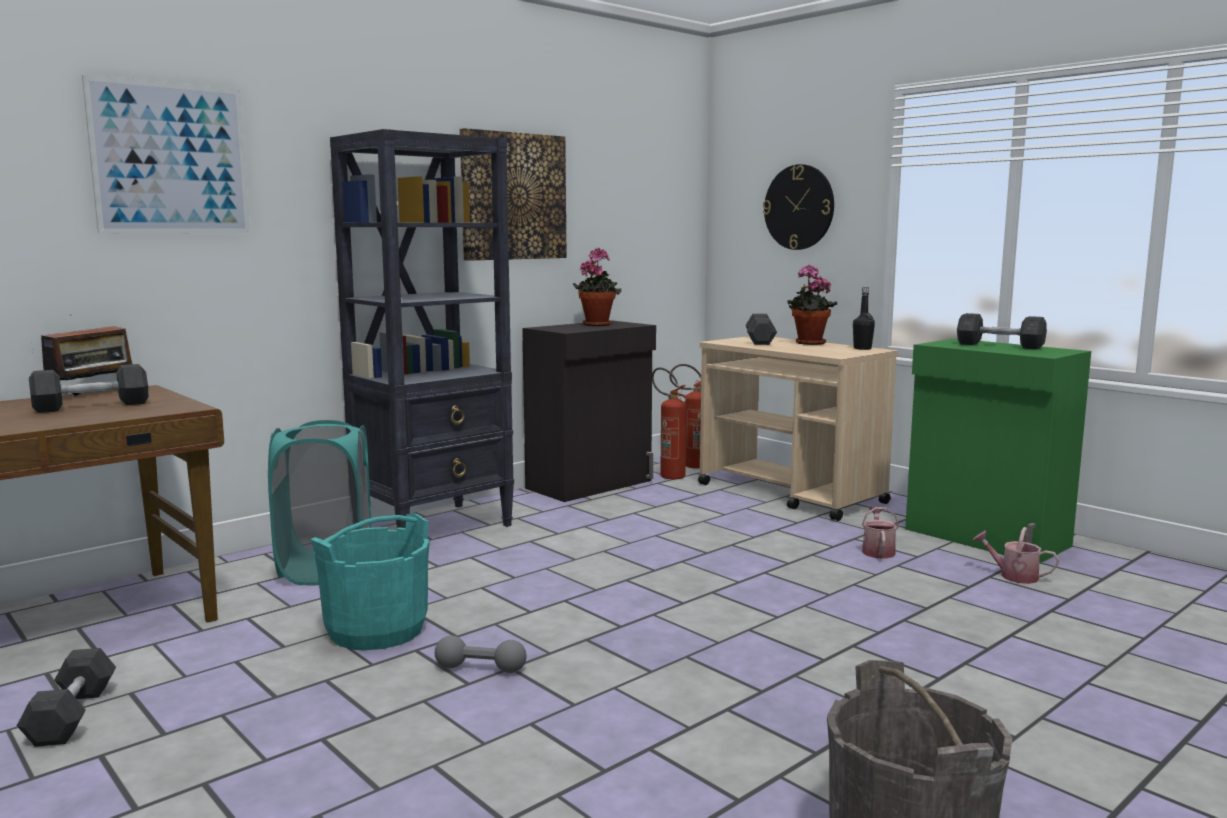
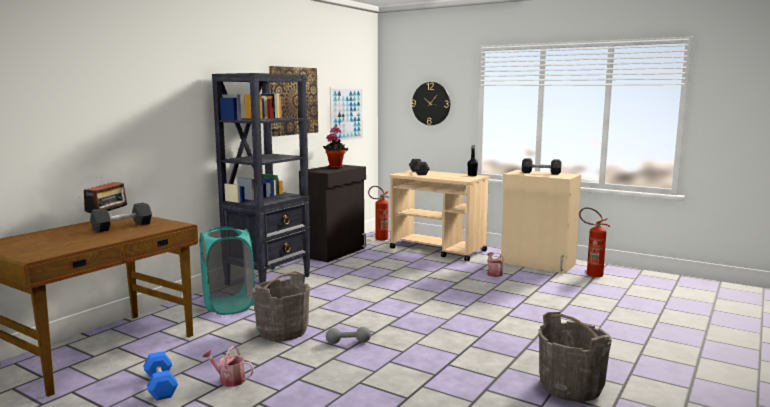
camera: 15 degrees left, 0 degrees up
grey dumbbell [17,648,116,747] -> blue dumbbell [143,351,178,401]
picture [82,75,250,234] -> picture moved to [330,87,363,143]
turquoise bucket [310,514,430,650] -> grey bucket [252,271,310,341]
fire extinguisher [652,368,688,479] -> fire extinguisher moved to [579,207,610,277]
potted plant [787,265,837,345] -> none
green cabinet [905,339,1091,563] -> beige cabinet [501,170,581,273]
watering can [973,527,1059,584] -> watering can moved to [202,346,254,387]

